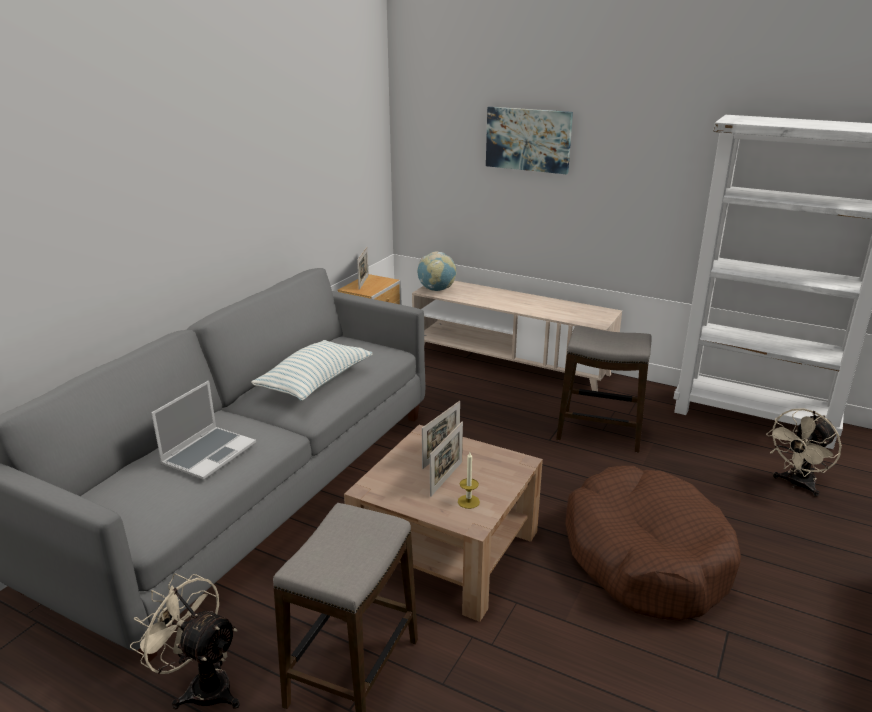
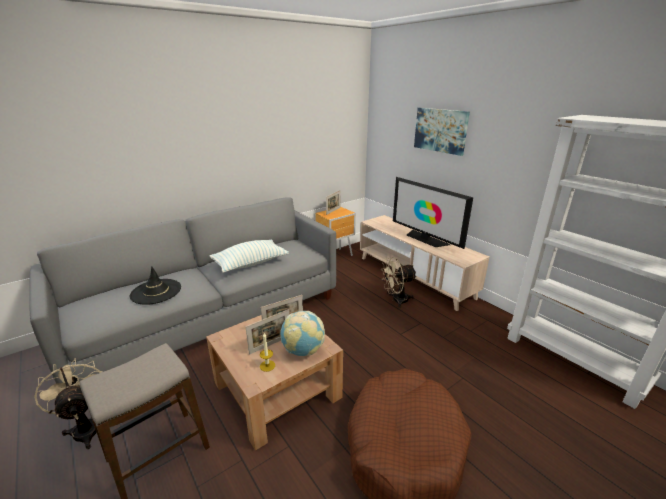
camera: 25 degrees right, 0 degrees up
laptop [151,381,256,480] -> black hat [130,266,181,305]
globe [417,252,457,291] -> globe moved to [281,311,325,356]
stool [556,326,652,453] -> none
beige fan [766,408,842,497] -> beige fan moved to [380,257,417,308]
none -> television [393,177,473,249]

